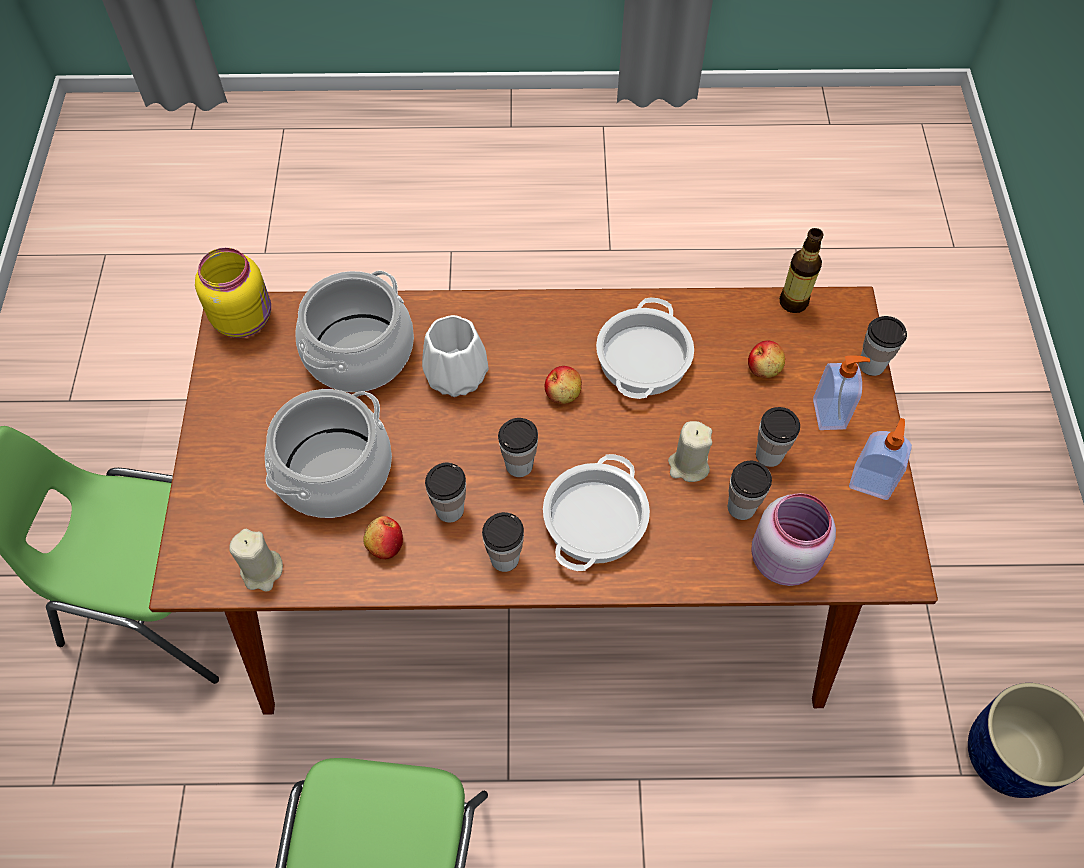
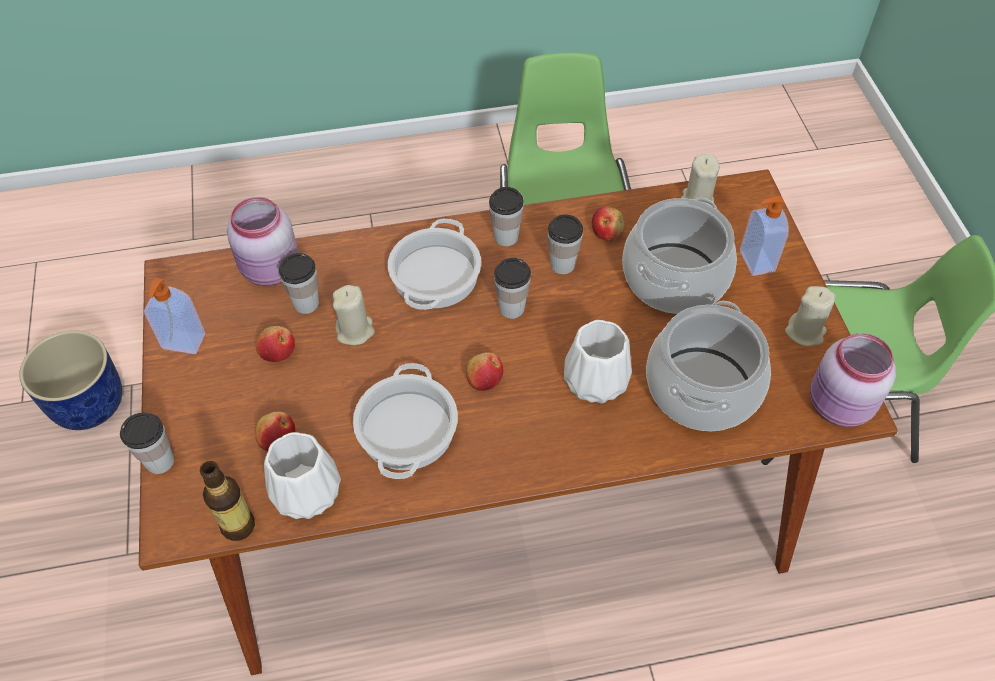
camera: 170 degrees right, 5 degrees down
yellow jar [195,248,271,338] -> pink jar [810,333,896,427]
cup [756,407,800,467] -> apple [256,326,295,362]
soap dispenser [813,355,870,430] -> soap dispenser moved to [740,196,789,276]
none -> white vase [264,432,341,519]
none -> beige candle [785,286,835,346]

